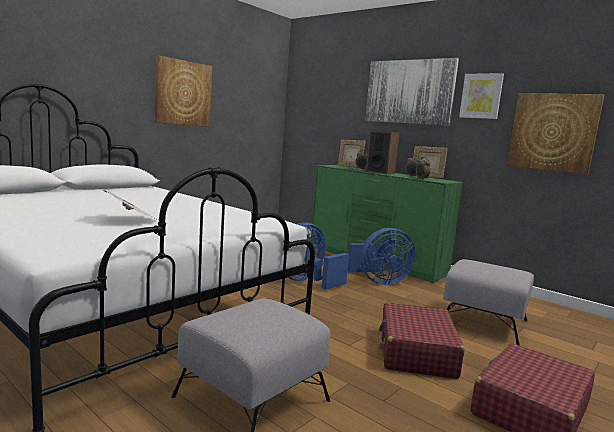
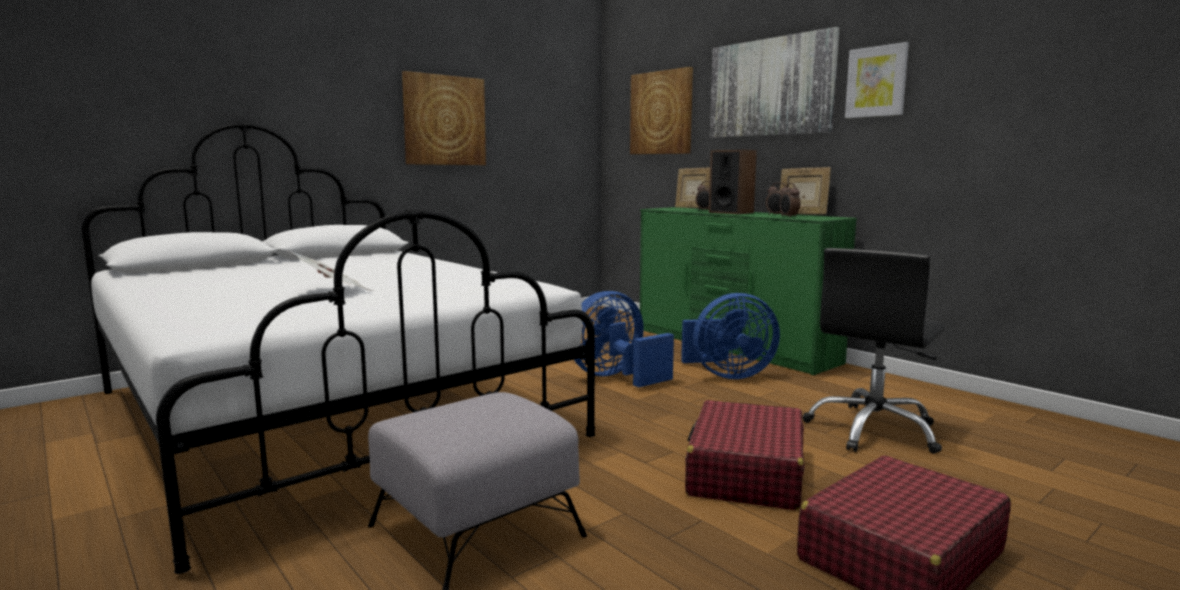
camera: 10 degrees right, 0 degrees up
grey ottoman [443,259,534,346] -> black office chair [803,248,945,454]
picture [507,93,604,175] -> picture moved to [630,67,693,154]

